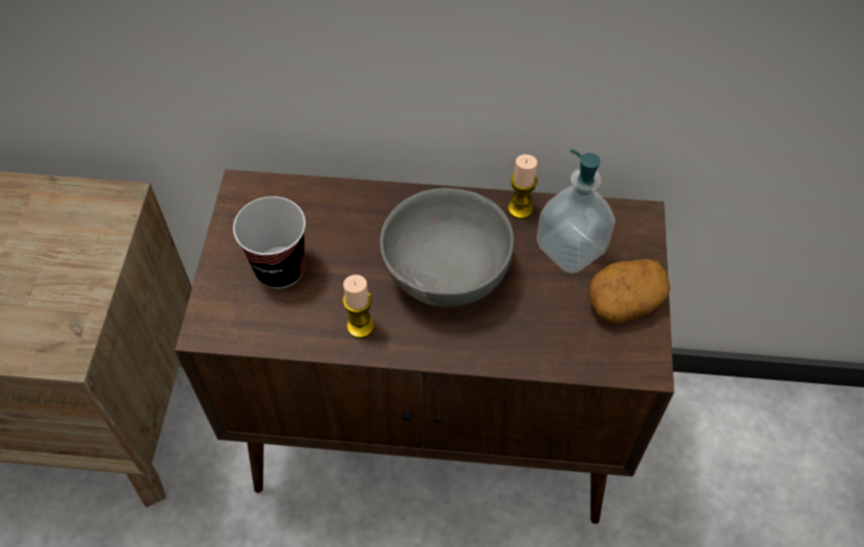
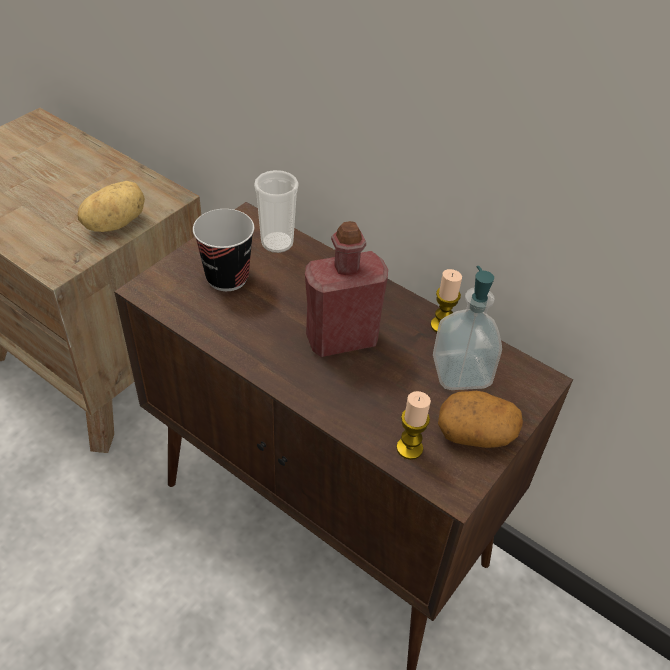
camera: 30 degrees right, 10 degrees down
candle [343,275,374,338] -> candle moved to [396,391,431,460]
grey bowl [380,188,514,307] -> red bottle [305,221,388,357]
none -> potato [77,181,145,232]
none -> cup [254,170,299,253]

